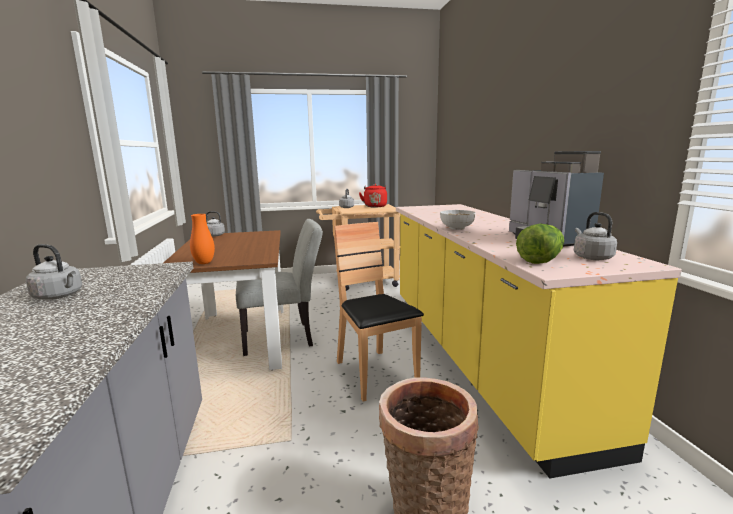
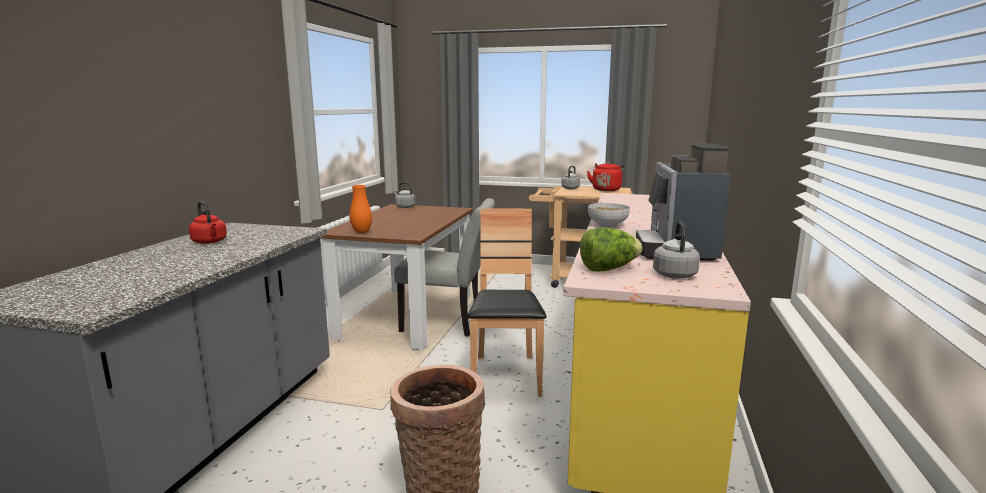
camera: 25 degrees right, 0 degrees up
grey kettle [26,244,82,300] -> red kettle [189,201,227,244]

